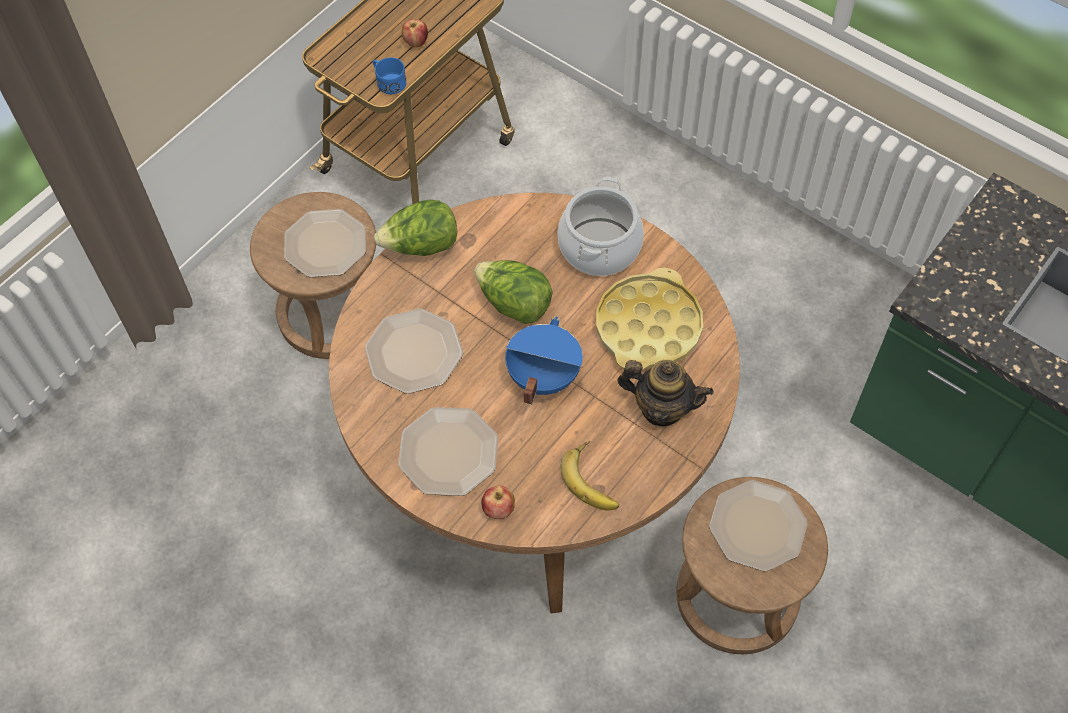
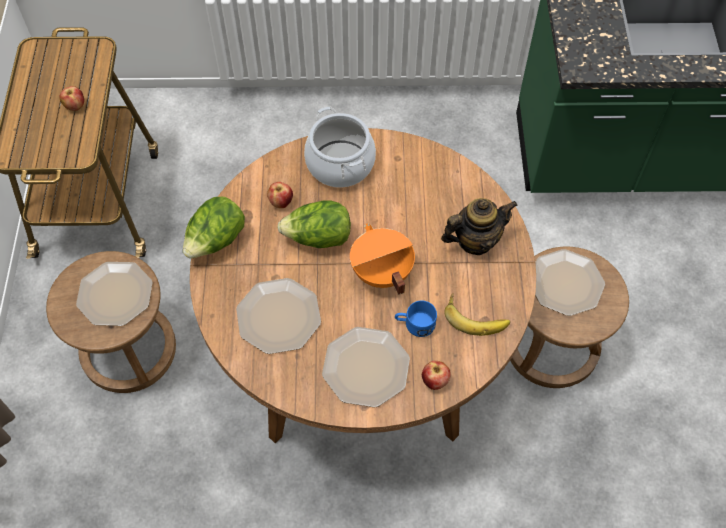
camera: 40 degrees left, 0 degrees up
blue mug [373,57,407,94] -> blue mug moved to [395,301,437,337]
blue cooking pot [505,317,583,405] -> orange cooking pot [350,223,415,295]
yellow tray [596,267,703,371] -> none
none -> apple [267,182,293,208]

